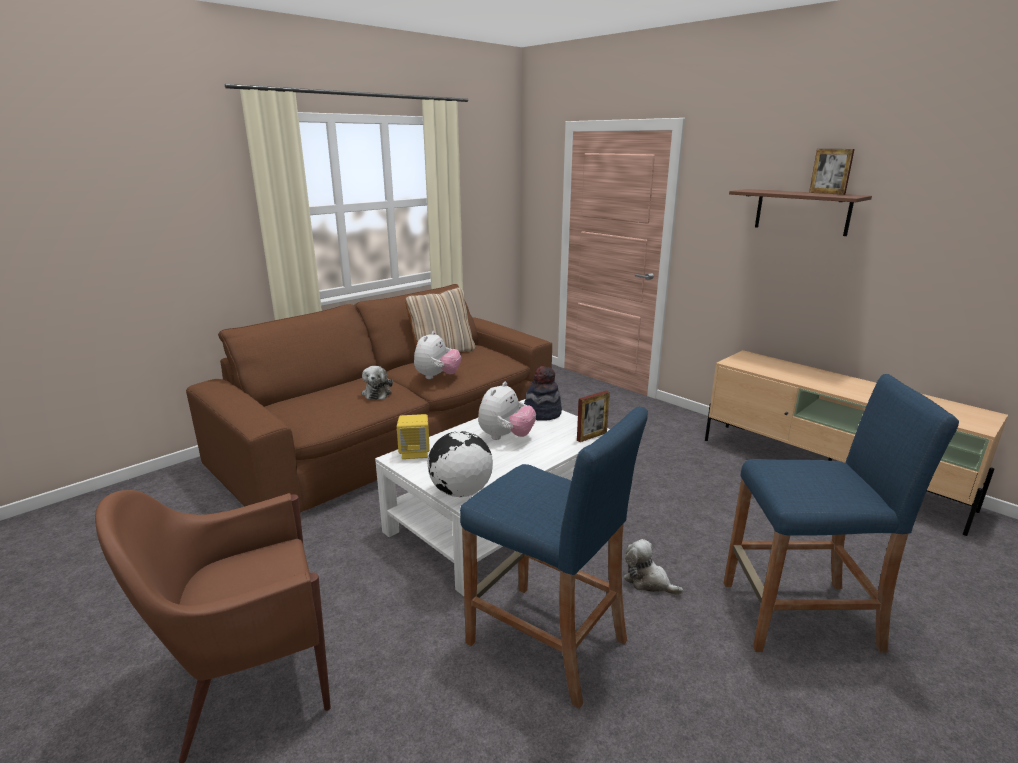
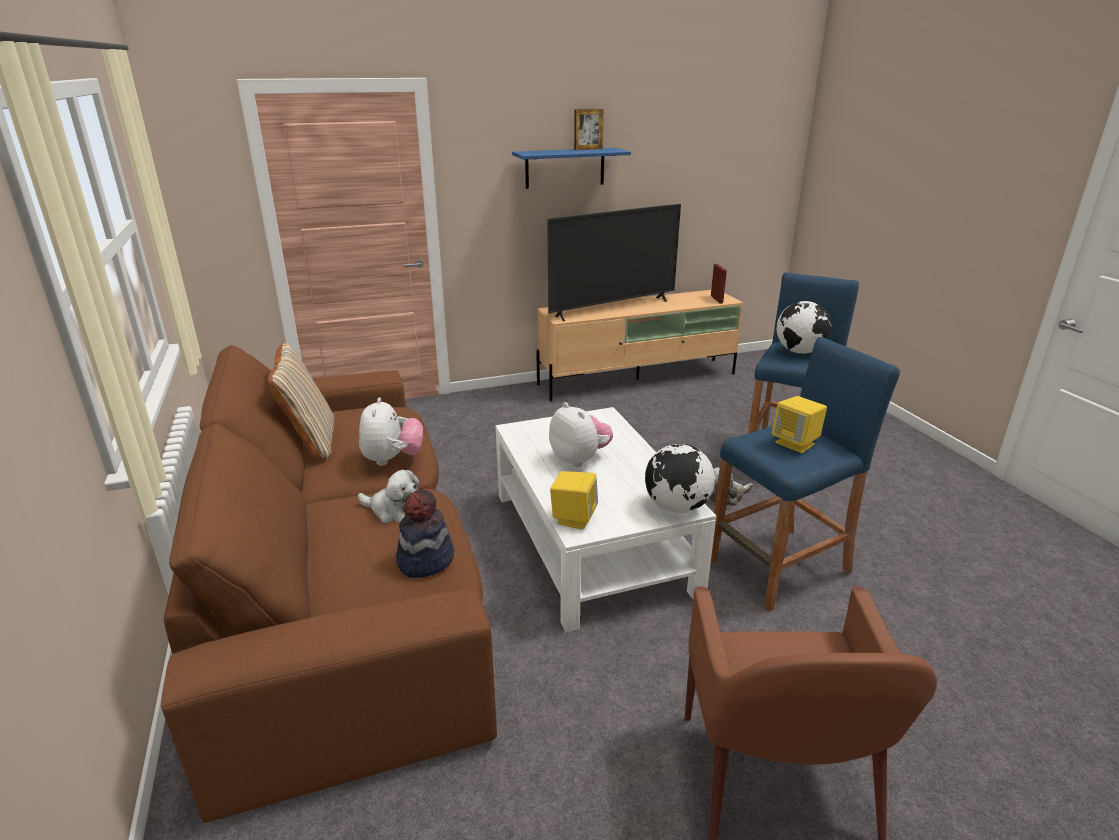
camera: 65 degrees left, 5 degrees up
plush toy [414,331,461,379] -> plush toy turned 45 degrees clockwise [359,397,423,466]
hat [524,366,562,421] -> hat moved to [396,490,454,578]
picture frame [577,391,610,442] -> picture frame moved to [711,264,727,304]
brown shelf [729,189,872,236] -> blue shelf [512,148,631,189]
none -> television [547,204,681,322]
none -> yellow speaker [772,396,827,453]
none -> globe [776,301,831,354]

